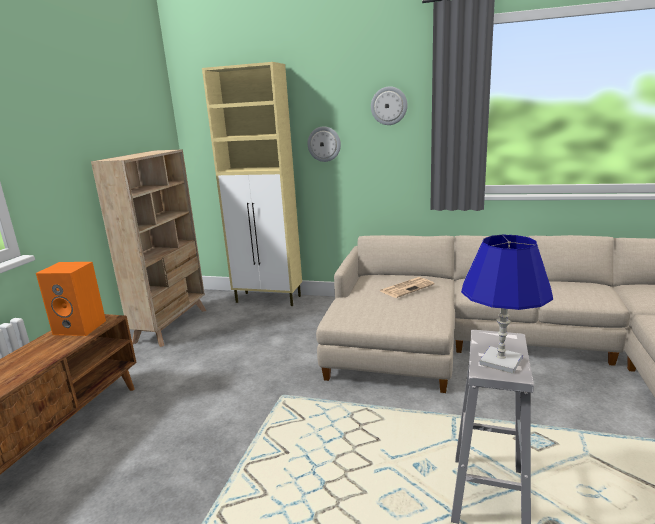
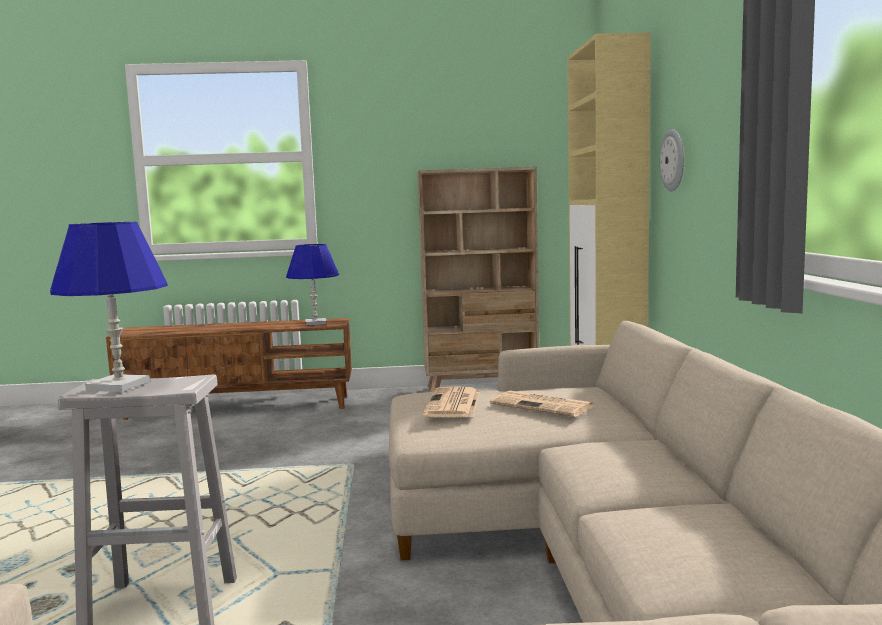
camera: 70 degrees right, 10 degrees down
orange speaker [36,262,106,336] -> blue table lamp [286,244,339,325]
wall clock [371,86,407,125] -> none
none -> newspaper [423,386,480,418]

